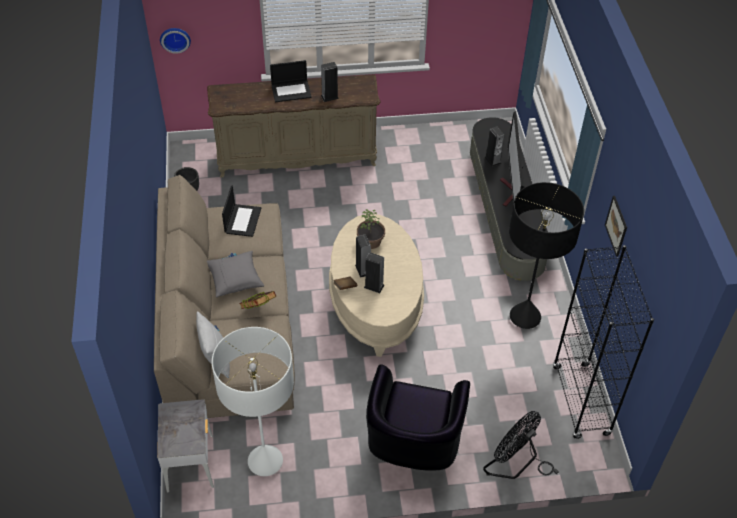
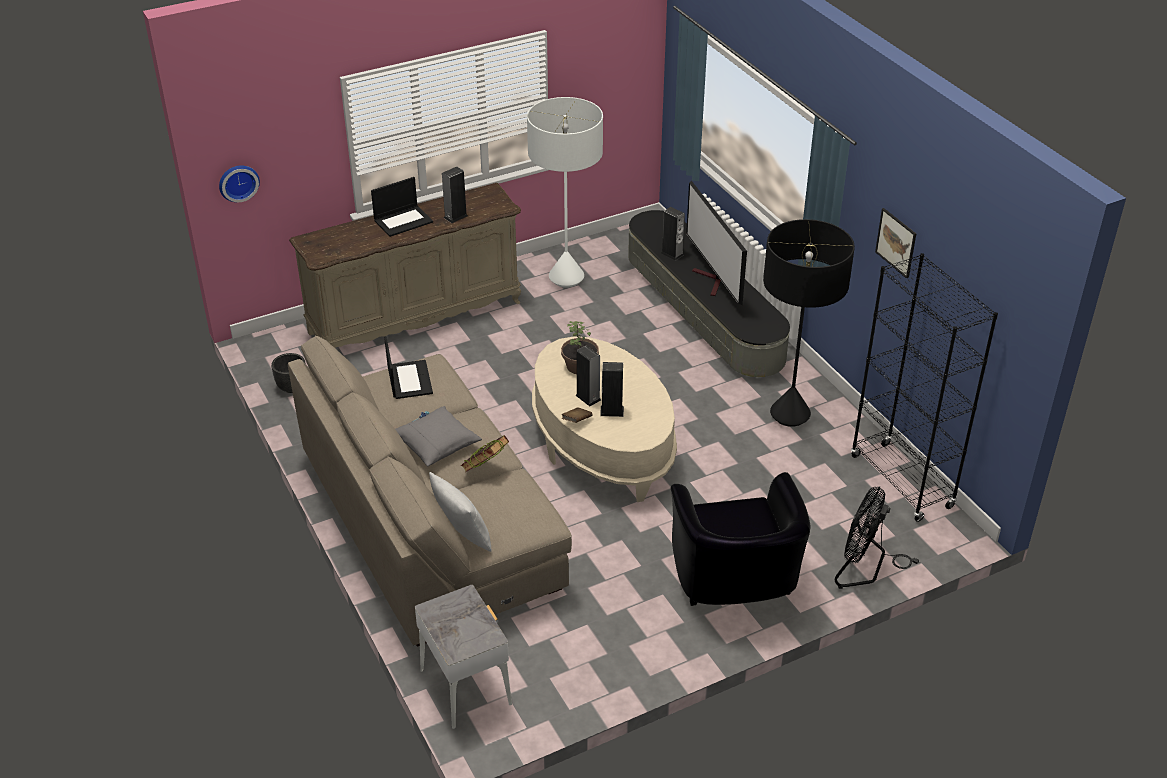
camera: 20 degrees left, 10 degrees down
white floor lamp [212,327,294,476] -> white floor lamp moved to [527,97,603,288]

